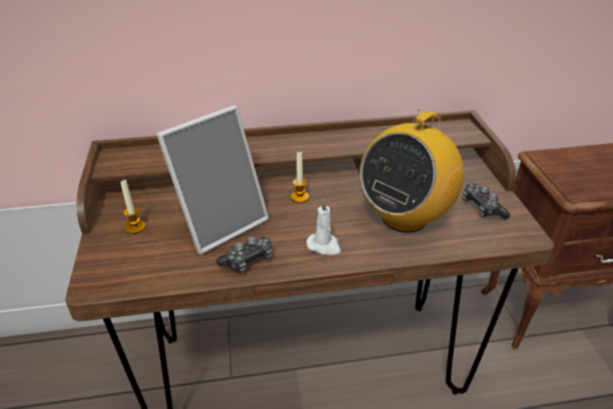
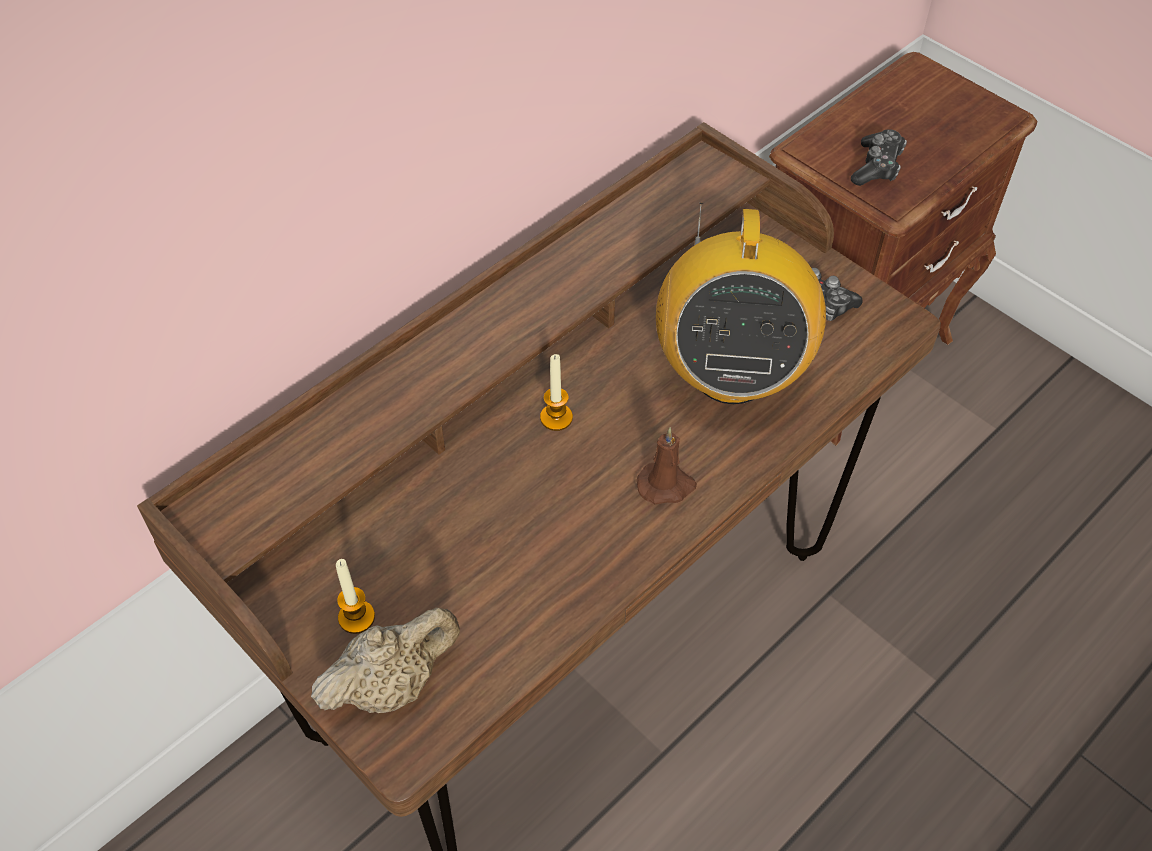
camera: 35 degrees left, 15 degrees up
picture frame [156,105,269,254] -> none
game controller [216,236,272,273] -> game controller moved to [851,129,907,186]
white candle [307,199,341,255] -> brown candle [637,427,697,505]
none -> beige teapot [311,607,460,713]

